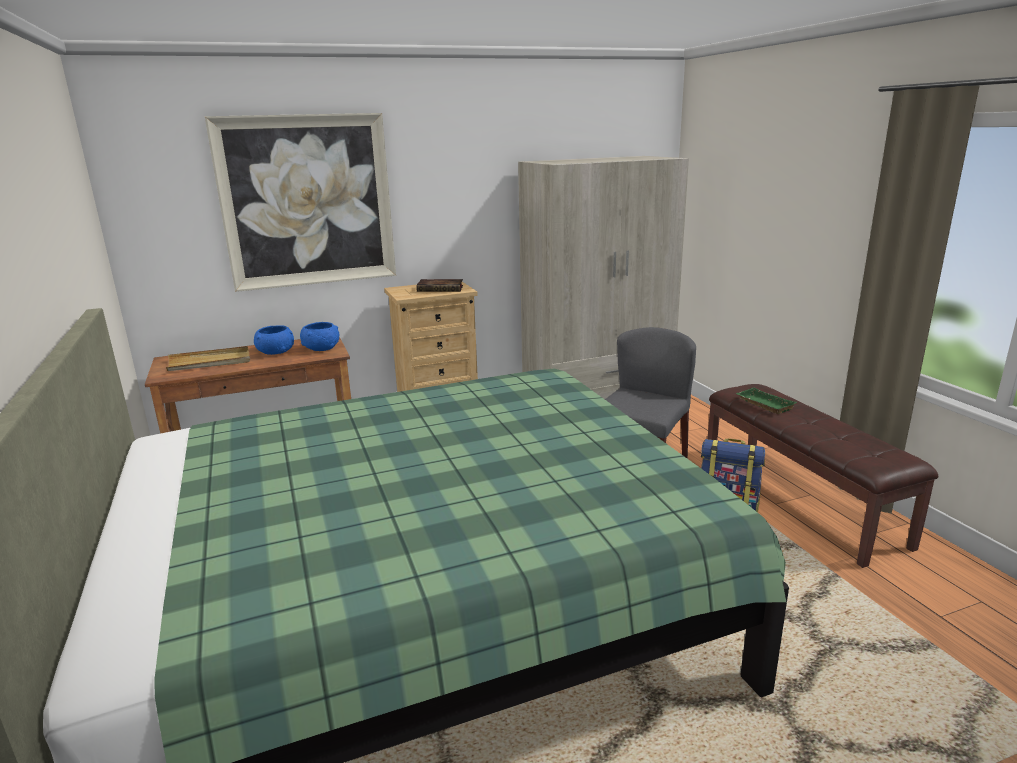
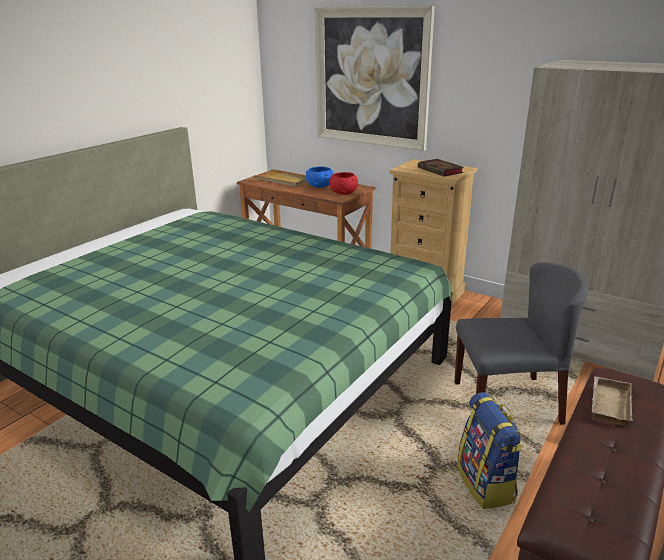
camera: 55 degrees right, 5 degrees up
blue bowl [300,322,339,351] -> red bowl [329,172,358,195]
green tray [736,387,797,414] -> beige tray [592,376,633,426]

